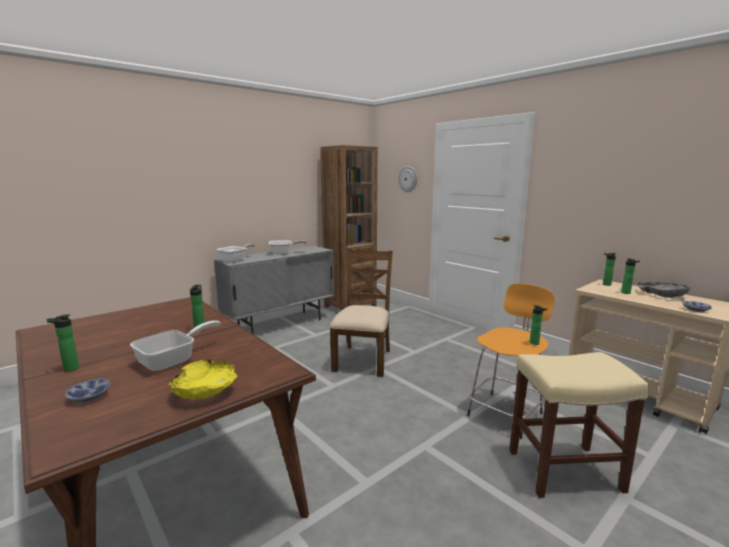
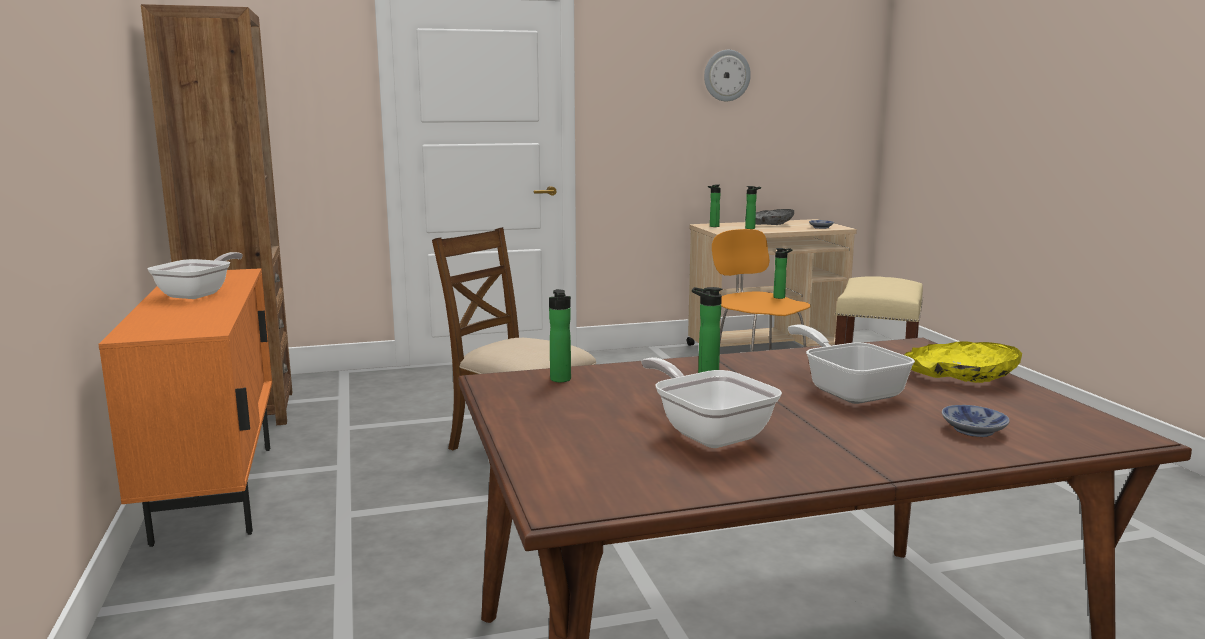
camera: 65 degrees left, 0 degrees up
bottle [47,314,79,372] -> bottle moved to [549,289,571,382]
grey cabinet [214,246,334,334] -> orange cabinet [98,268,272,547]
frying pan [216,244,255,262] -> frying pan moved to [641,357,782,448]
wall clock [398,166,417,192] -> wall clock moved to [704,50,751,102]

